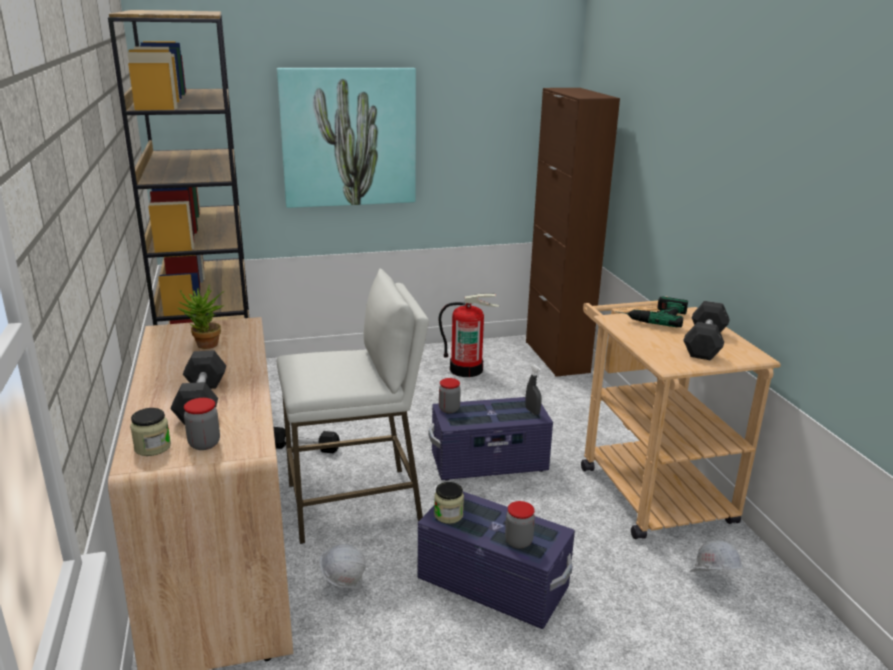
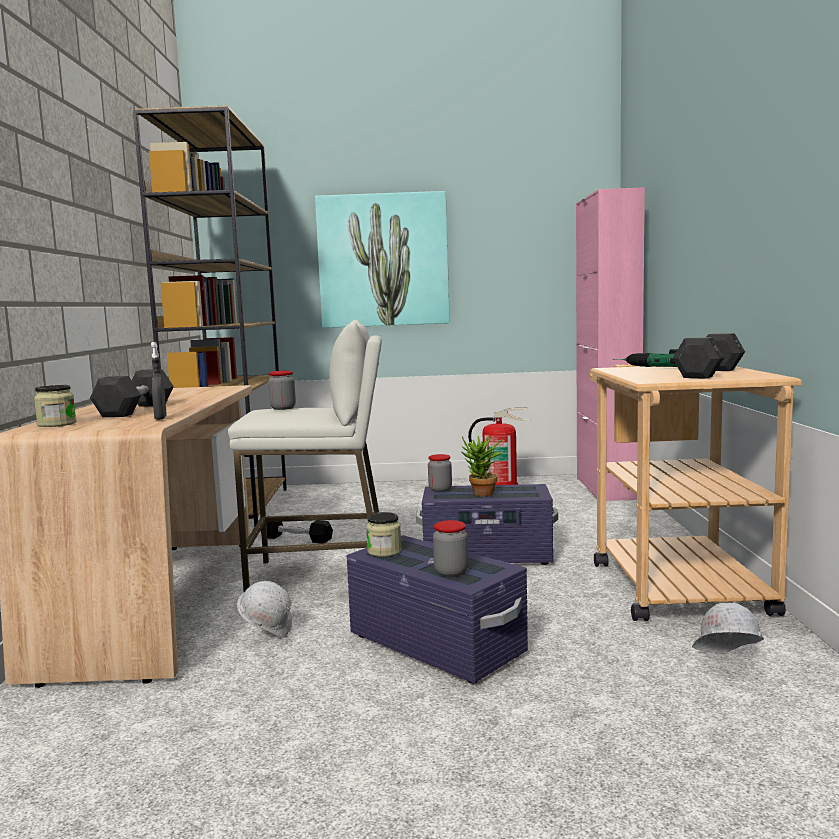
camera: 15 degrees right, 15 degrees down
potted plant [178,285,225,349] -> potted plant moved to [461,435,503,497]
jar [184,398,220,450] -> jar moved to [268,371,296,410]
grey spray bottle [525,364,542,415] -> grey spray bottle moved to [151,342,167,420]
brown cabinet [526,88,620,377] -> pink cabinet [576,188,645,501]

